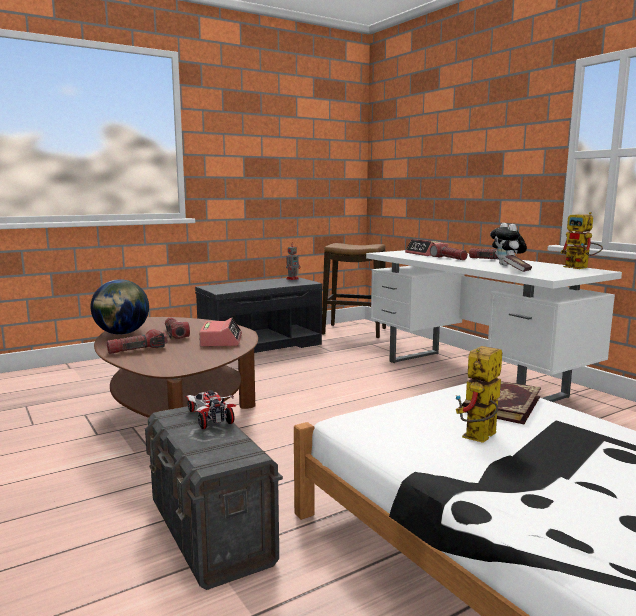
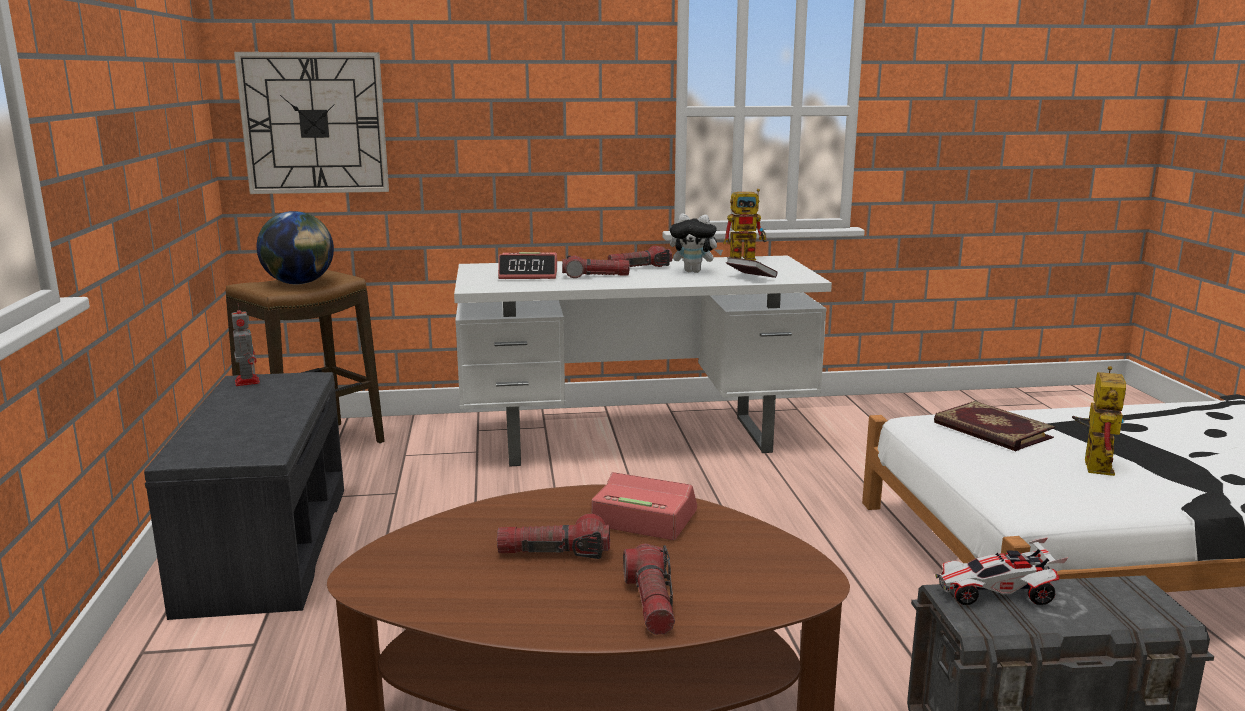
camera: 65 degrees left, 5 degrees up
globe [91,279,149,335] -> globe moved to [257,211,334,284]
toy robot [456,346,502,443] -> toy robot turned 135 degrees counterclockwise [1072,366,1126,476]
none -> wall clock [234,52,389,194]

